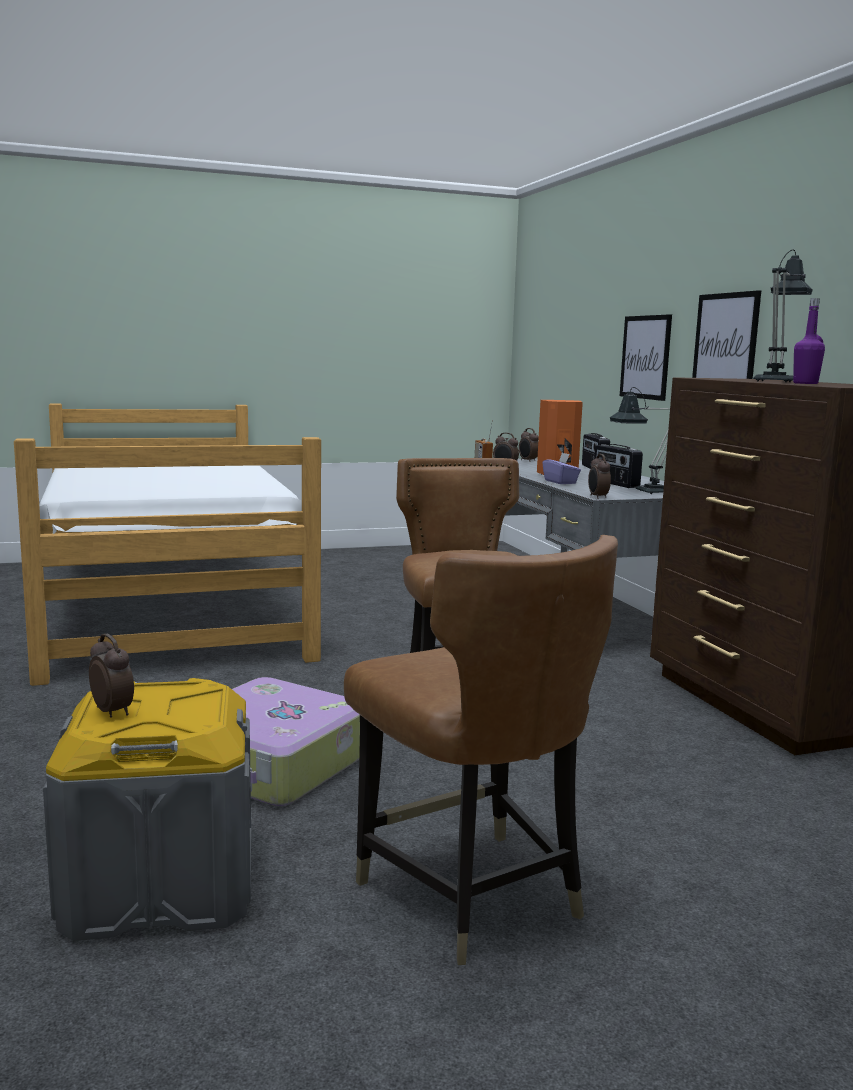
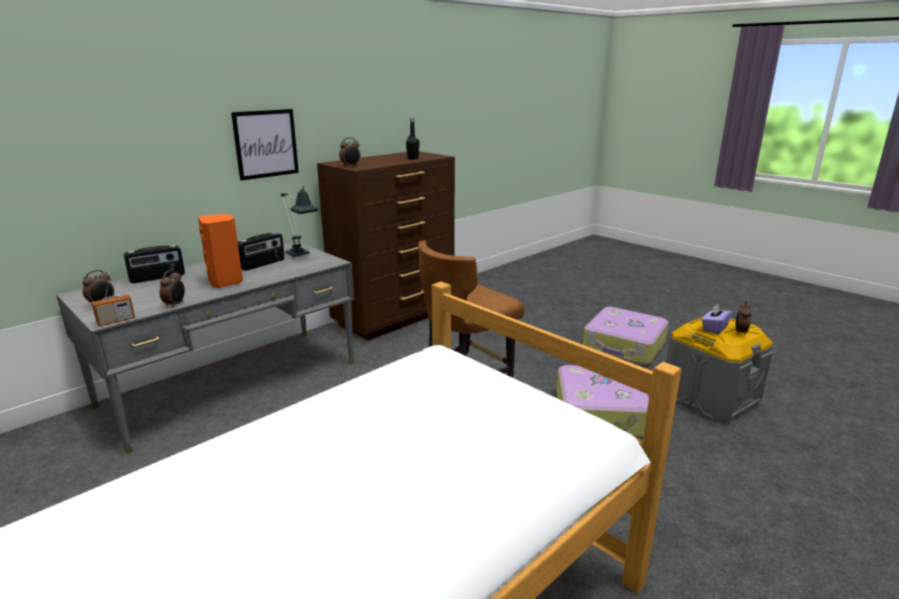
camera: 115 degrees left, 10 degrees up
brown chair [344,535,618,965] -> suitcase [583,307,669,365]
purple tissue box [542,453,581,484] -> purple tissue box moved to [702,304,732,334]
alarm clock [588,454,611,499] -> alarm clock moved to [339,137,360,166]
picture [620,314,672,401] -> none
table lamp [753,250,813,382] -> none
purple bottle [793,298,825,384] -> black bottle [406,118,419,160]

